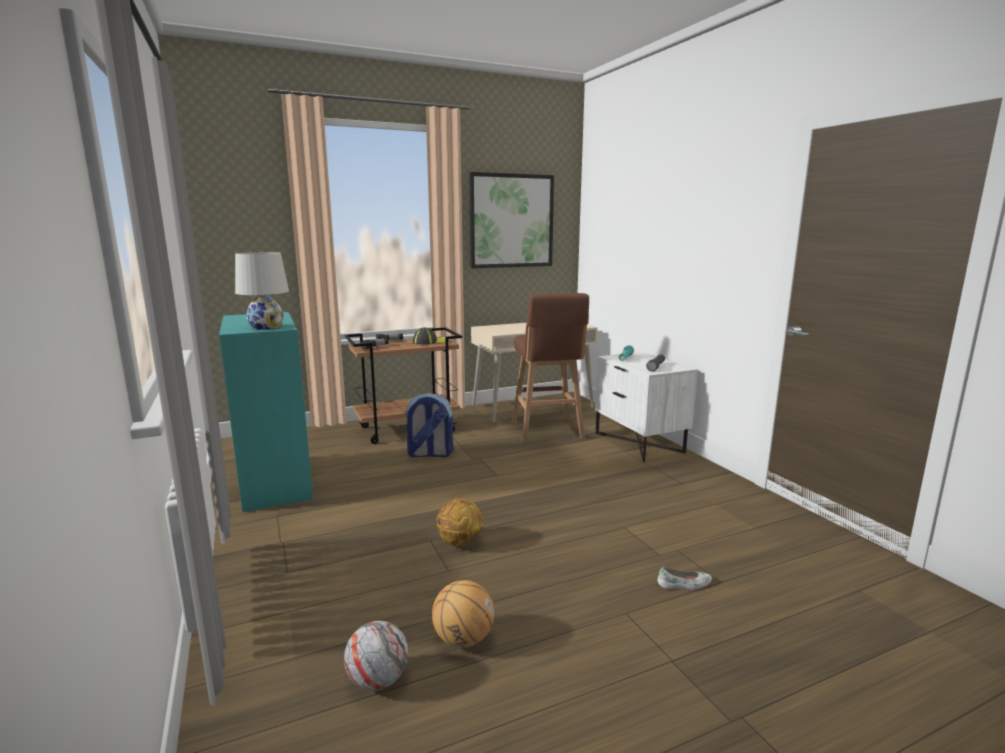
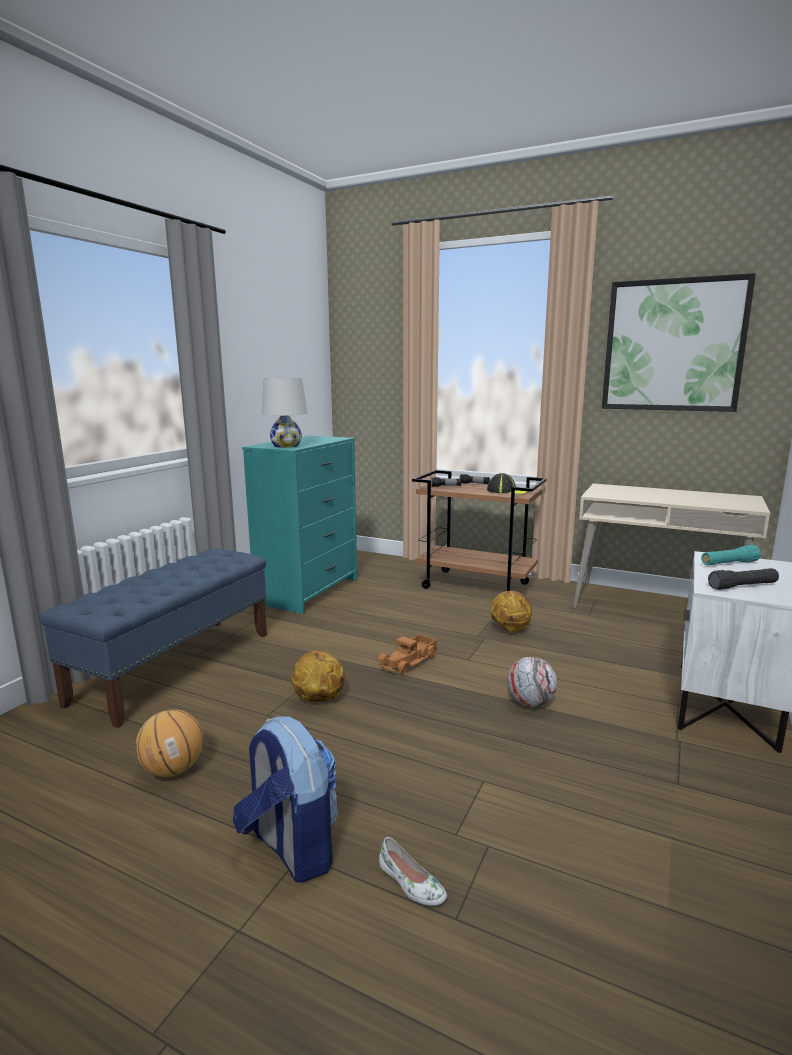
camera: 50 degrees right, 0 degrees up
football [344,621,408,691] -> football moved to [507,657,557,707]
backpack [404,393,454,457] -> backpack moved to [233,717,338,883]
brown stool [512,293,589,442] -> none
none -> blue bench [39,549,267,728]
none -> toy truck [378,634,438,675]
none -> basketball [490,590,532,633]

